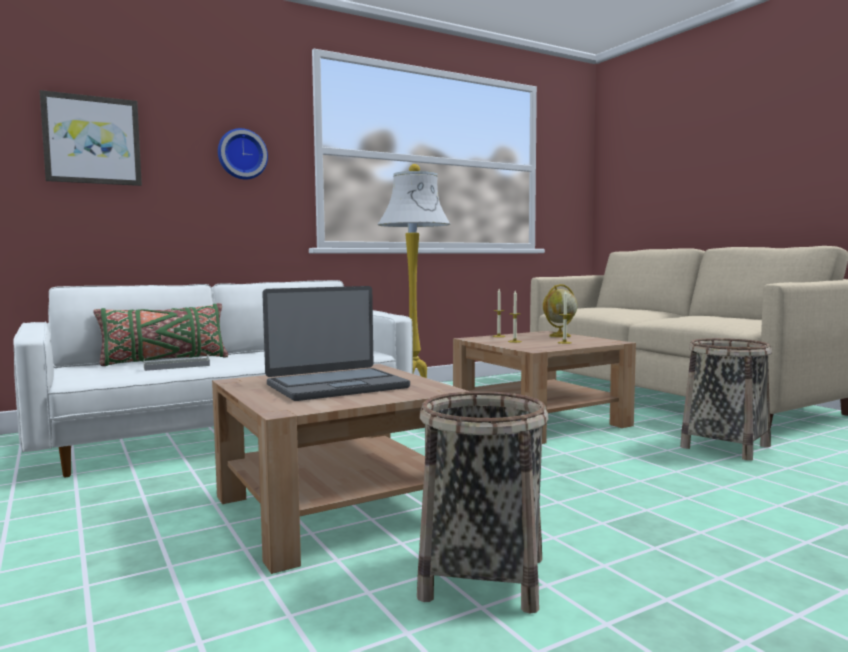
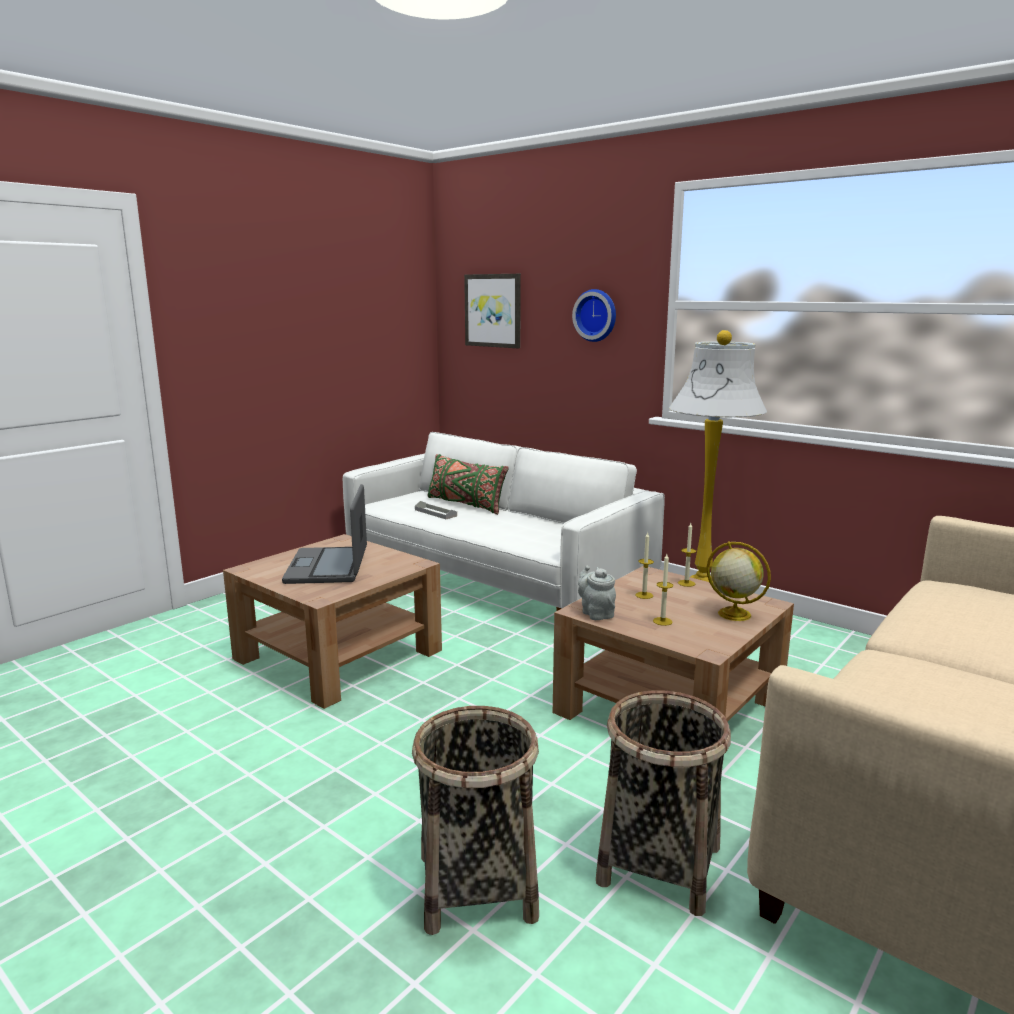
camera: 70 degrees right, 10 degrees up
laptop [262,286,410,401] -> laptop turned 45 degrees clockwise [282,484,367,584]
basket [417,391,548,614] -> basket moved to [412,706,539,935]
none -> grey teapot [578,565,616,620]

